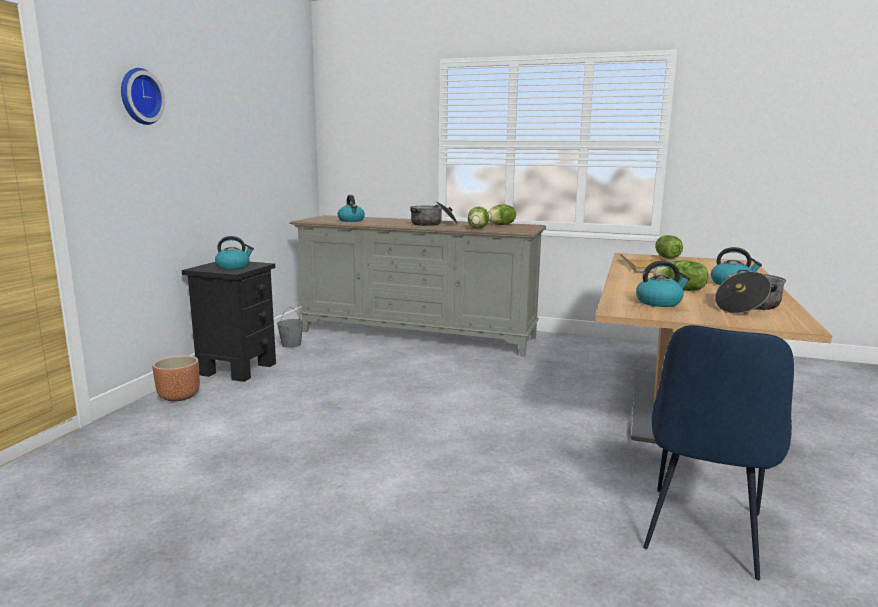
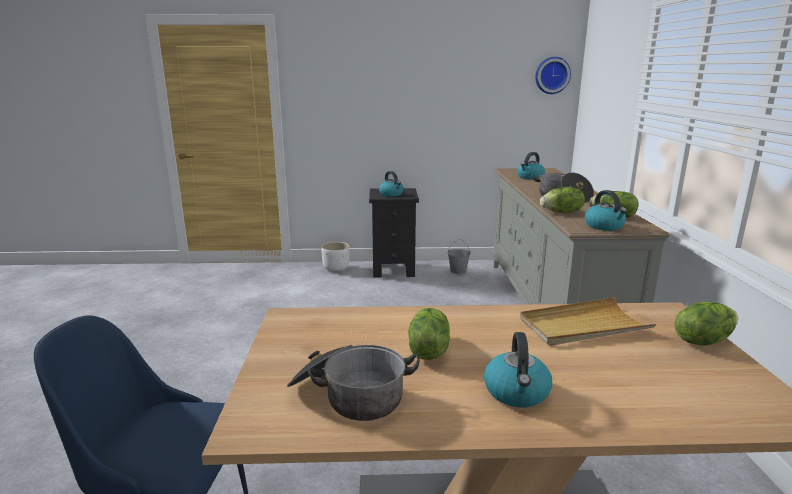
camera: 70 degrees right, 5 degrees up
wall clock [121,68,165,125] -> wall clock moved to [535,57,571,94]
brown planter [153,355,200,402] -> white planter [321,242,350,272]
kettle [636,261,690,307] -> kettle moved to [585,190,627,231]

